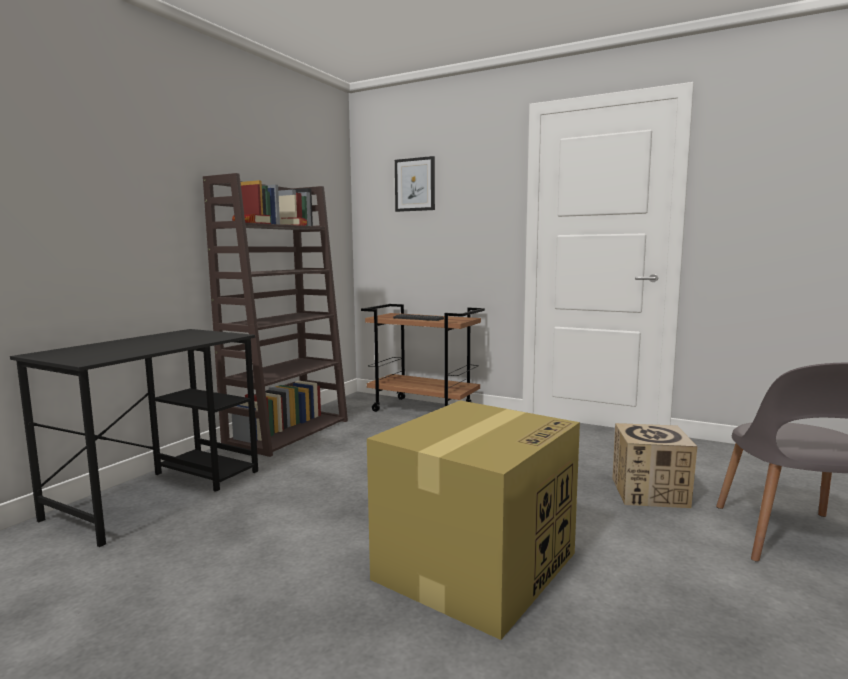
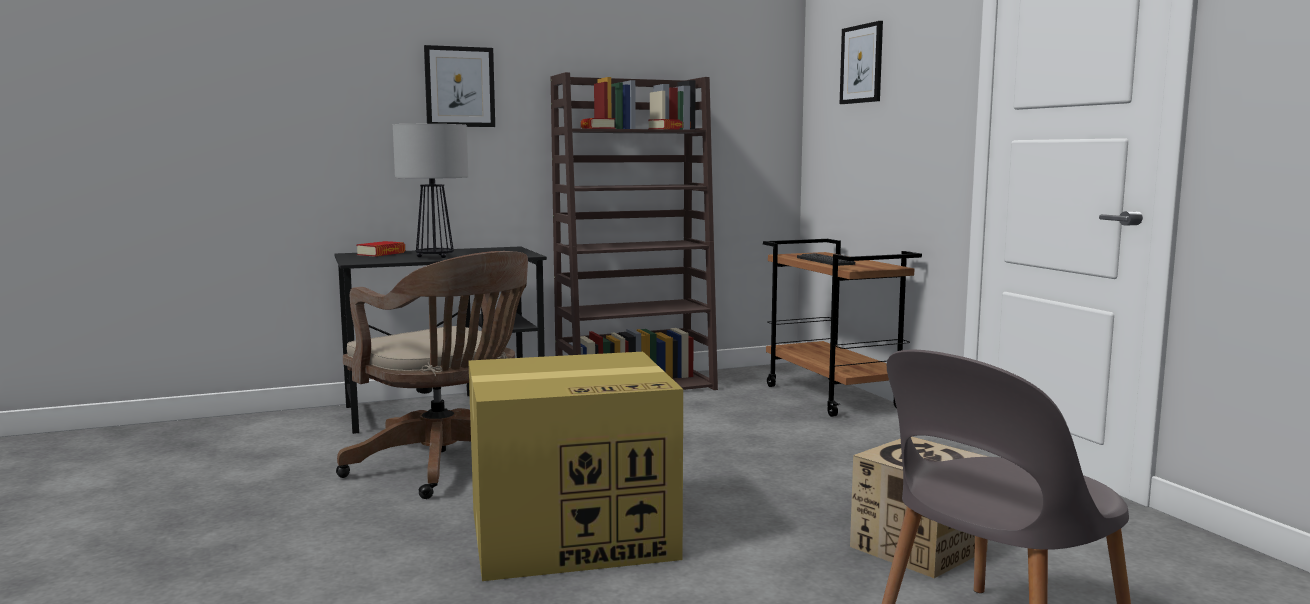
camera: 40 degrees right, 0 degrees up
none -> brown office chair [336,251,528,499]
none -> book [356,241,405,257]
none -> table lamp [393,124,468,258]
none -> picture [424,45,495,127]

